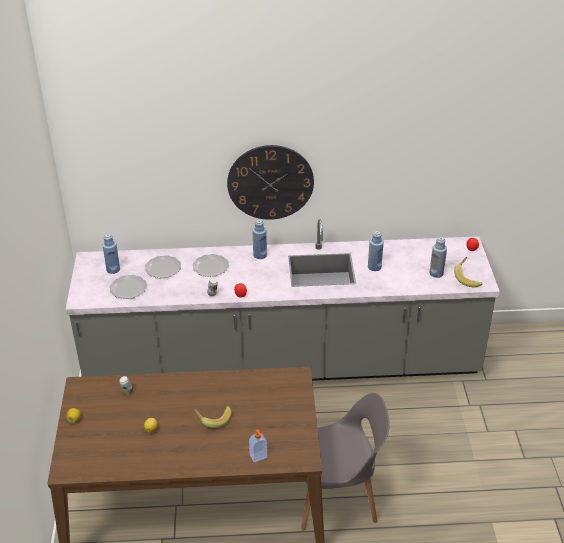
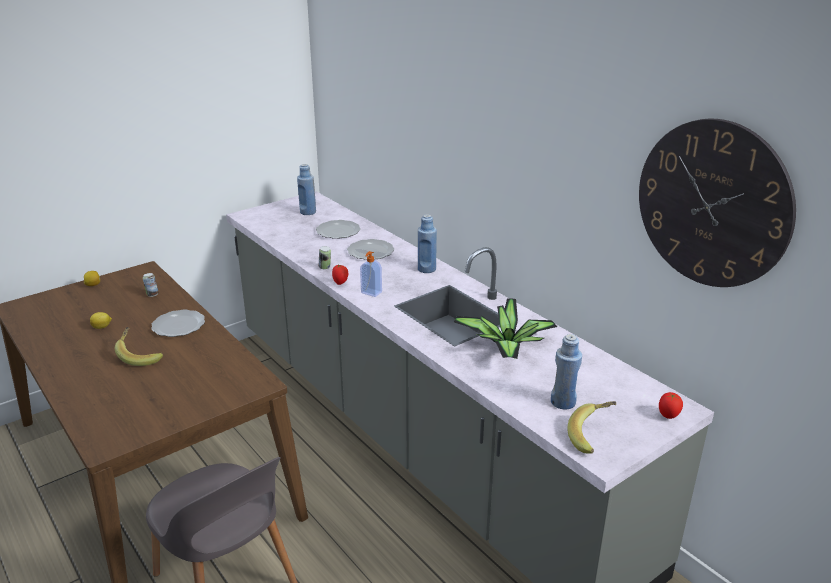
camera: 55 degrees right, 10 degrees down
plate [110,275,147,299] -> plate moved to [151,310,205,337]
wall clock [227,145,314,220] -> wall clock moved to [639,119,796,287]
soap dispenser [249,429,267,462] -> soap dispenser moved to [360,251,382,297]
blue bottle [368,231,384,271] -> potted plant [454,298,557,359]

